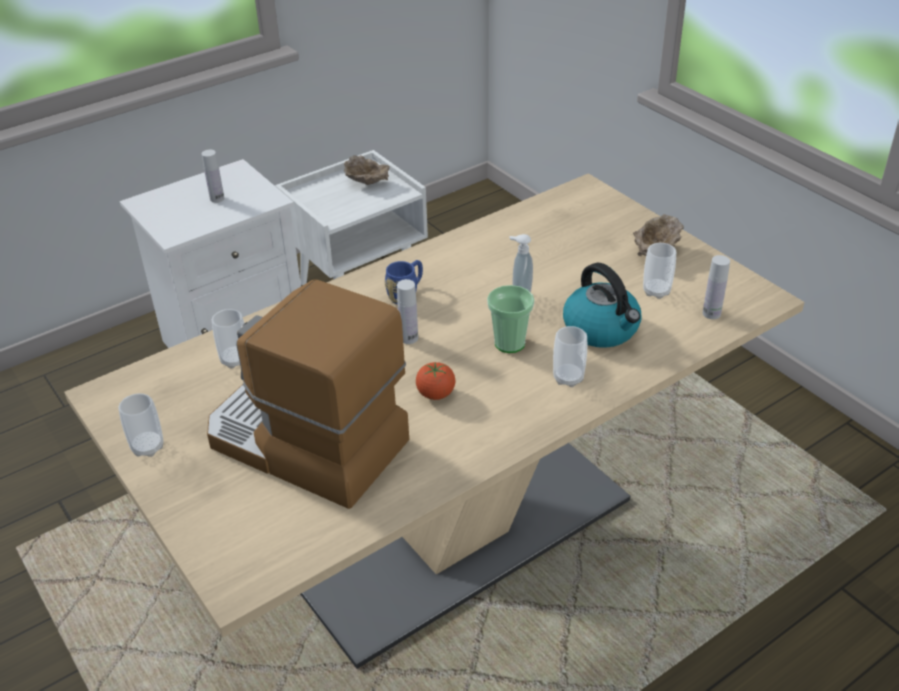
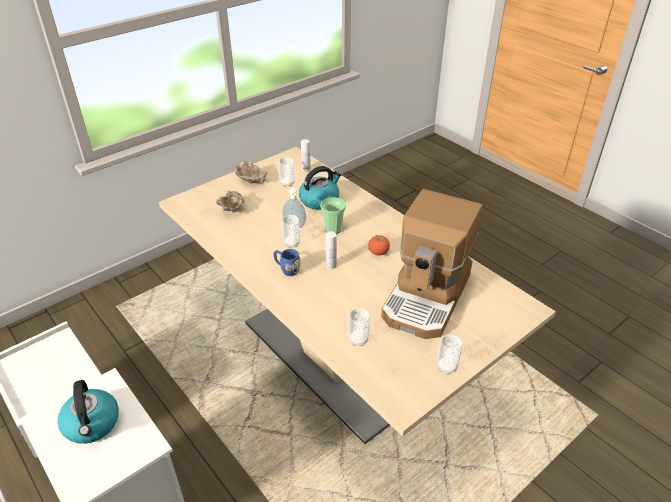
camera: 95 degrees left, 0 degrees up
white bottle [202,150,224,203] -> kettle [58,380,119,444]
beige bowl [344,155,390,185] -> beige bowl moved to [216,191,245,213]
cup [553,326,587,387] -> cup moved to [282,215,300,248]

